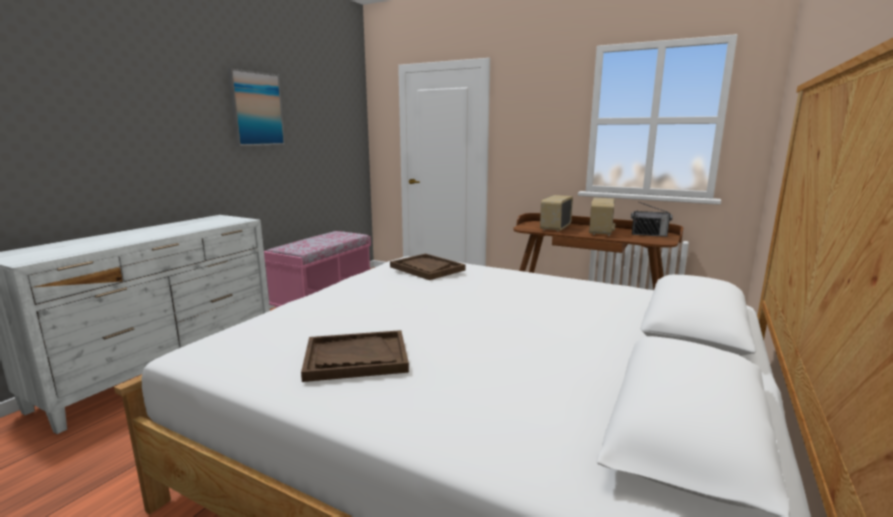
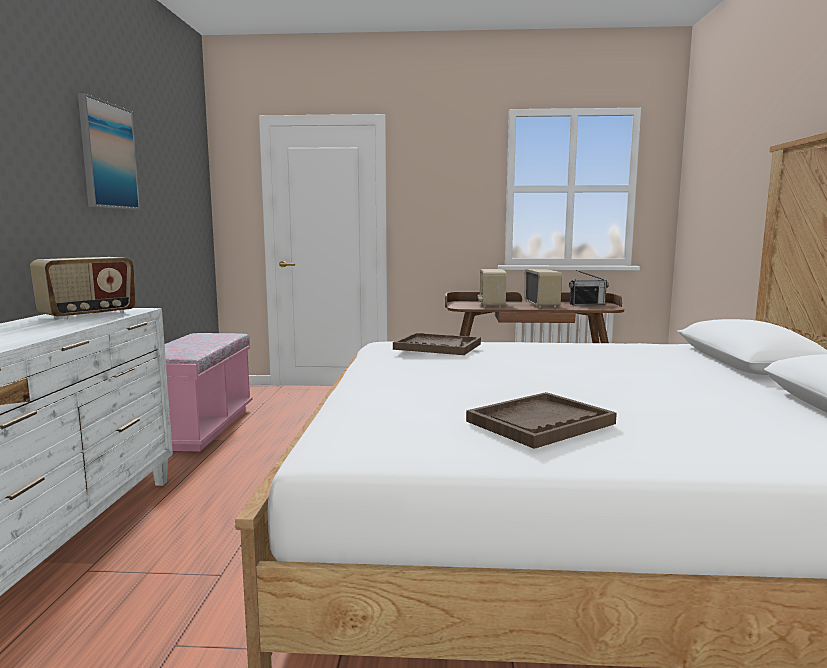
camera: 25 degrees left, 5 degrees down
none -> radio [30,257,136,320]

